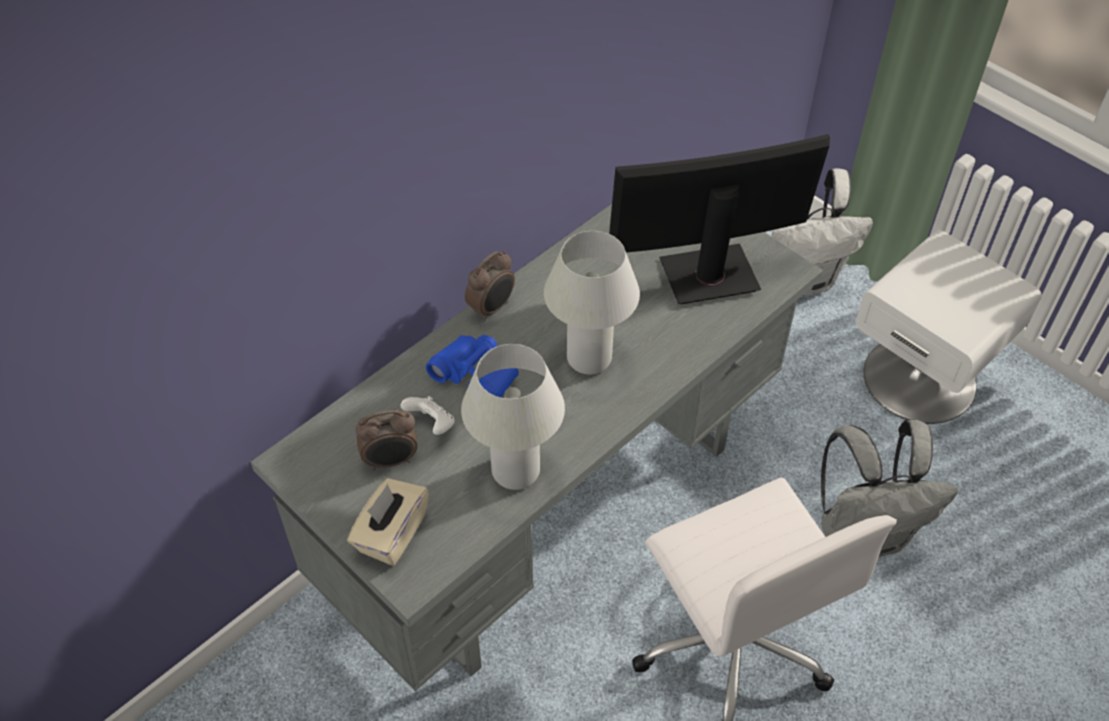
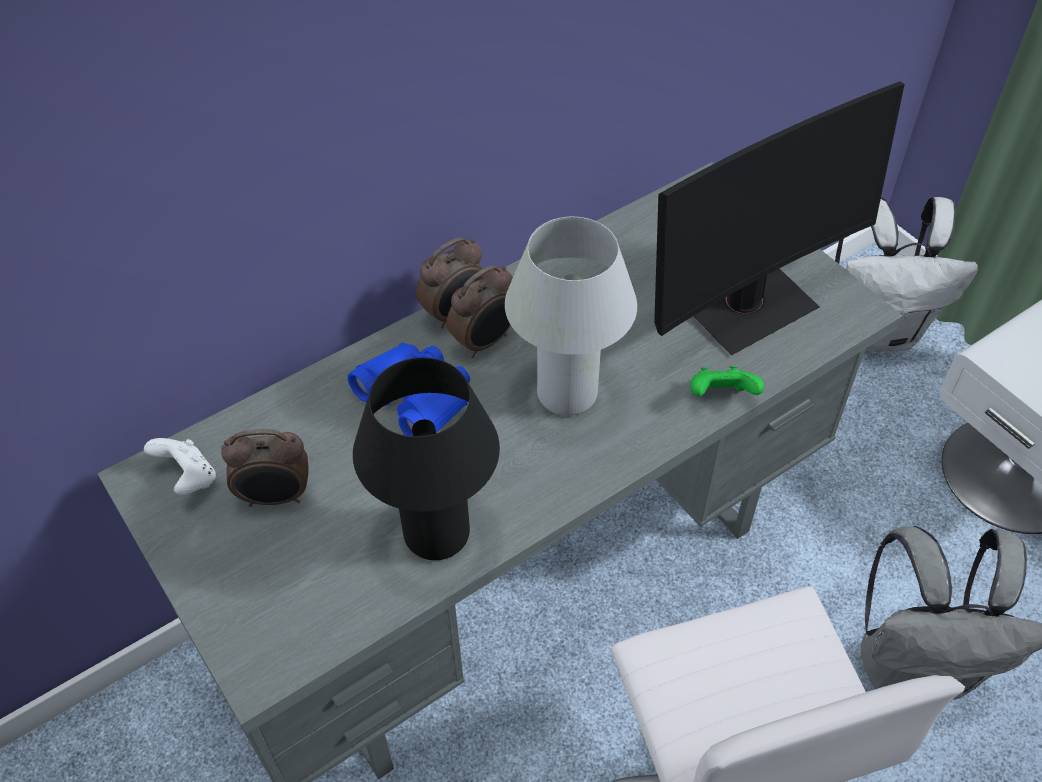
camera: 10 degrees right, 0 degrees up
beige tissue box [347,478,429,566] -> none
white game controller [400,396,455,435] -> white game controller moved to [144,438,216,495]
white table lamp [461,344,565,490] -> black table lamp [353,357,500,560]
monitor [609,134,830,305] -> monitor turned 150 degrees clockwise [654,81,905,356]
none -> alarm clock [447,265,513,358]
none -> green game controller [690,366,764,396]

